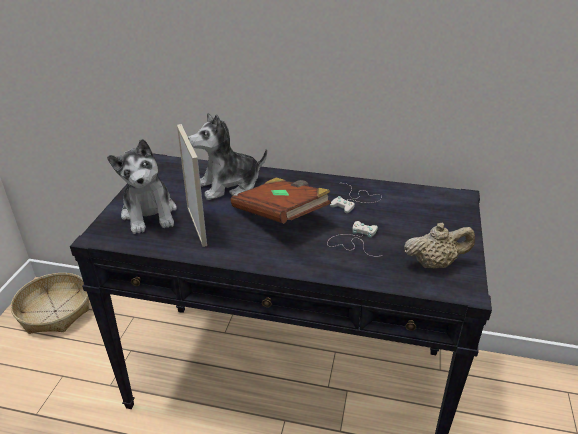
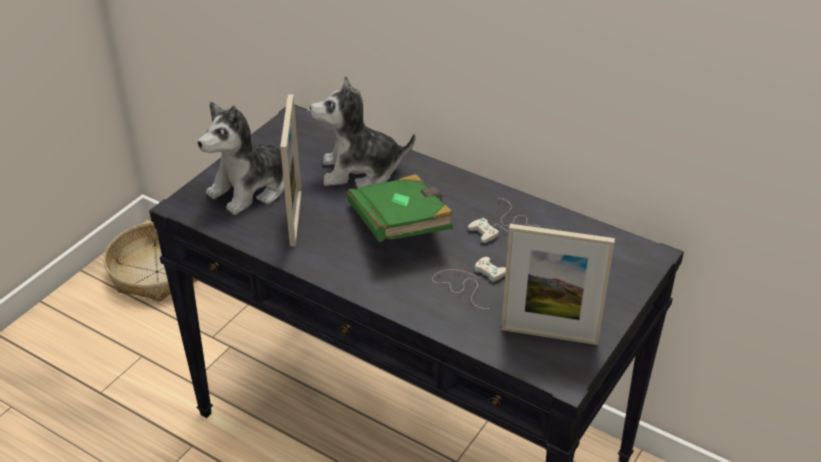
camera: 20 degrees right, 5 degrees up
plush toy [107,139,177,234] -> plush toy turned 45 degrees clockwise [197,102,284,215]
brown book [230,178,331,224] -> green book [347,174,453,242]
beige teapot [404,223,475,268] -> picture frame [501,224,615,345]

